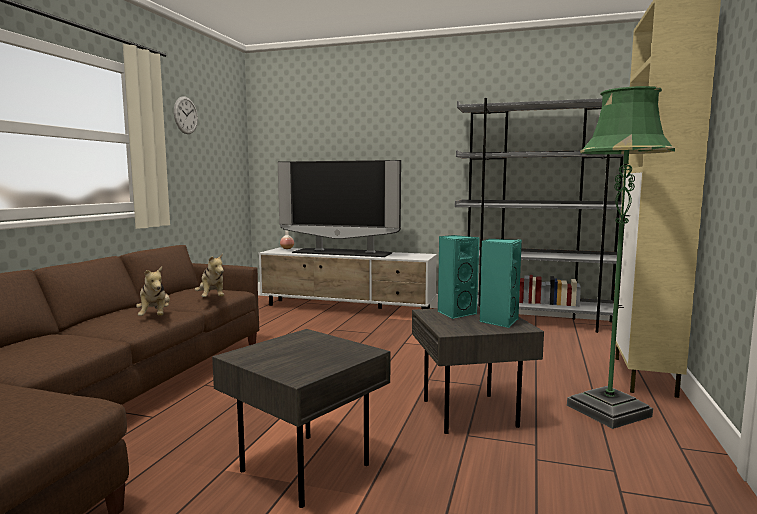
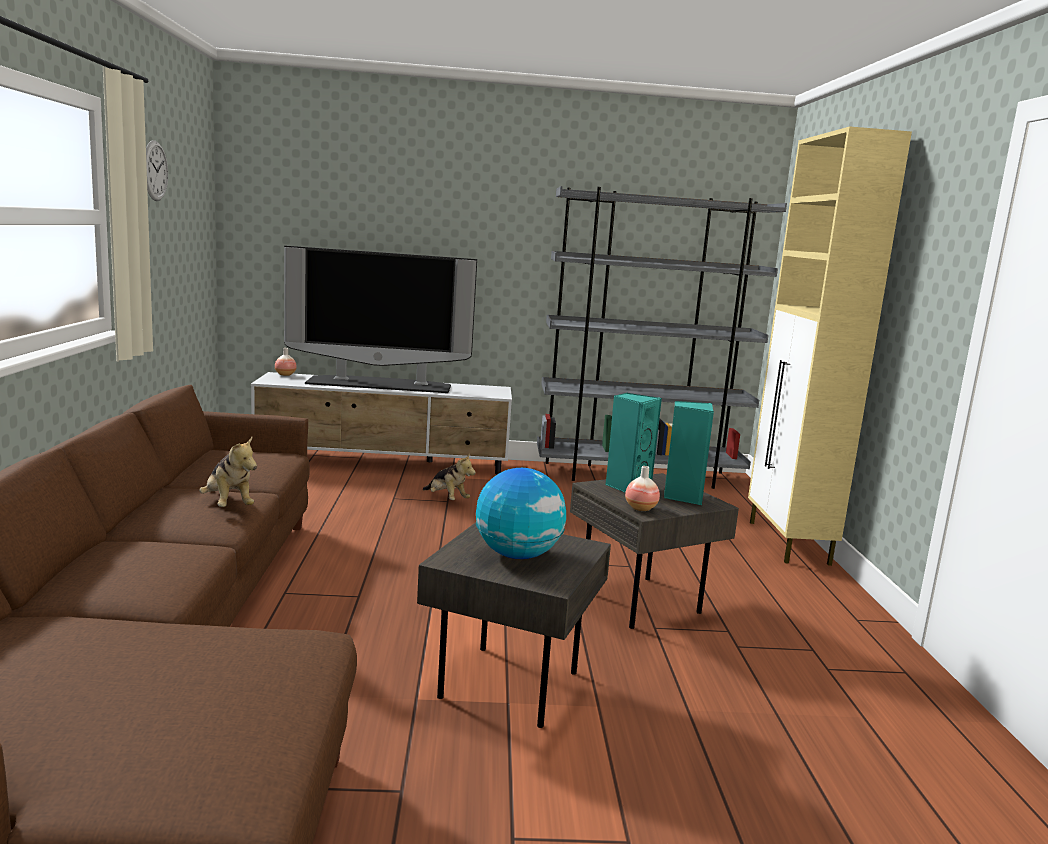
camera: 20 degrees left, 5 degrees up
plush toy [195,253,224,297] -> plush toy moved to [423,453,476,500]
green floor lamp [567,86,675,429] -> none
none -> globe [476,468,566,559]
none -> vase [625,466,660,511]

